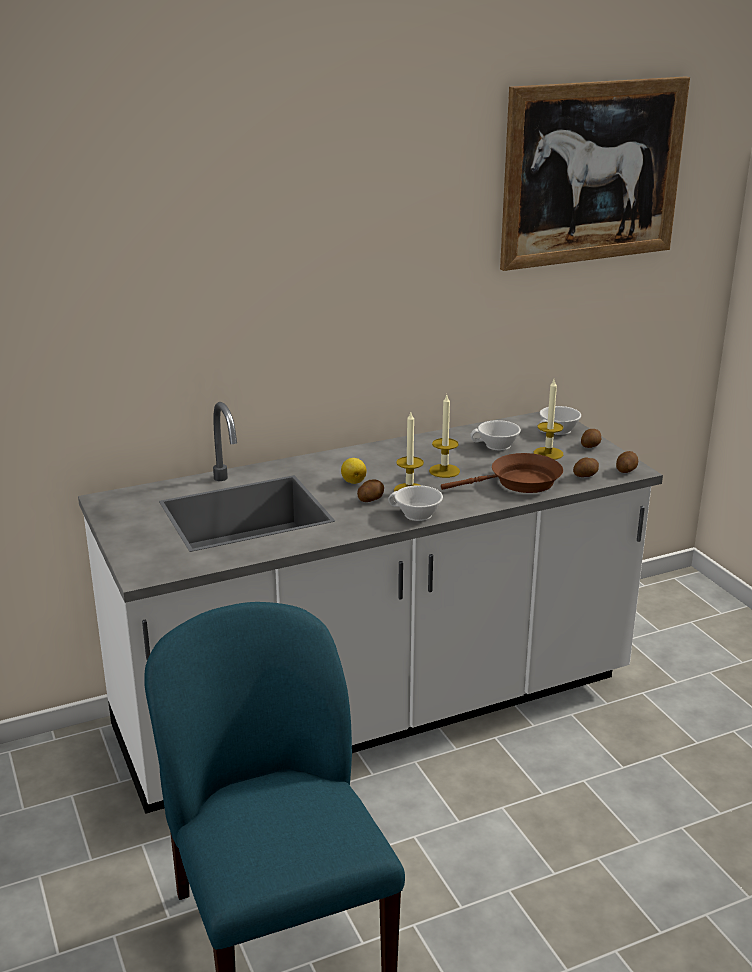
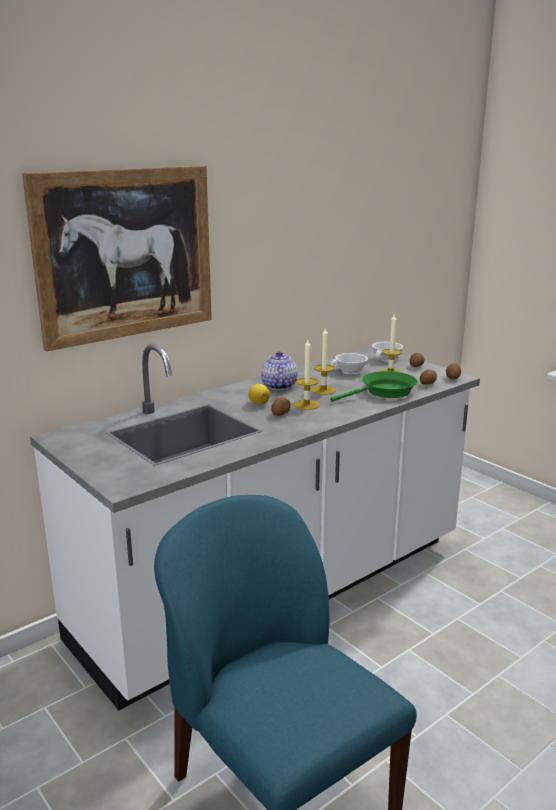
camera: 15 degrees left, 5 degrees down
white cup [388,485,443,521] -> none
brown frying pan [441,453,563,493] -> green frying pan [330,371,418,402]
picture [500,76,690,271] -> picture moved to [22,166,212,352]
none -> teapot [261,352,298,390]

